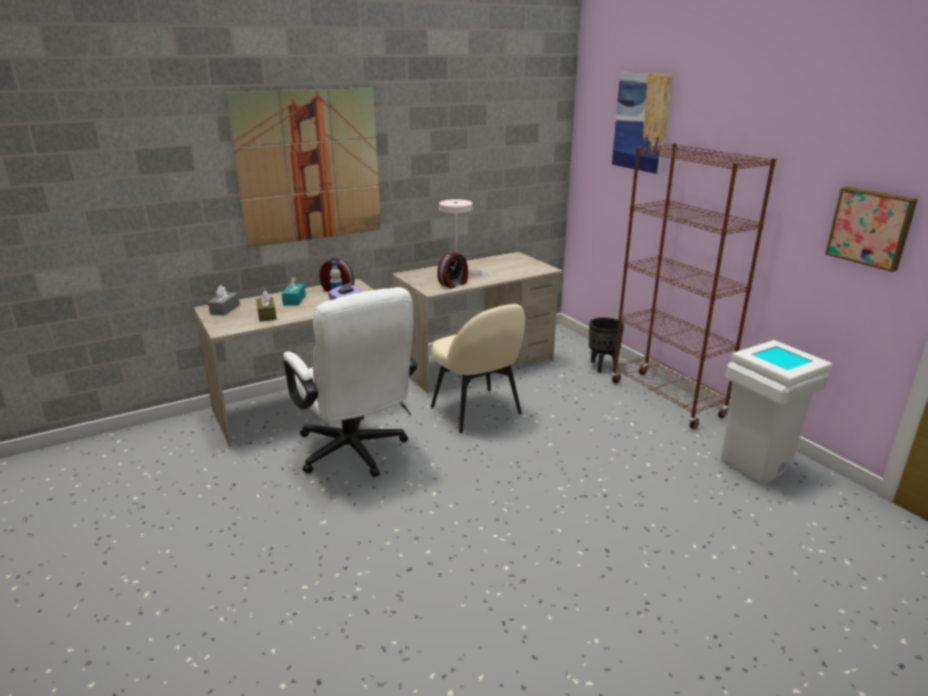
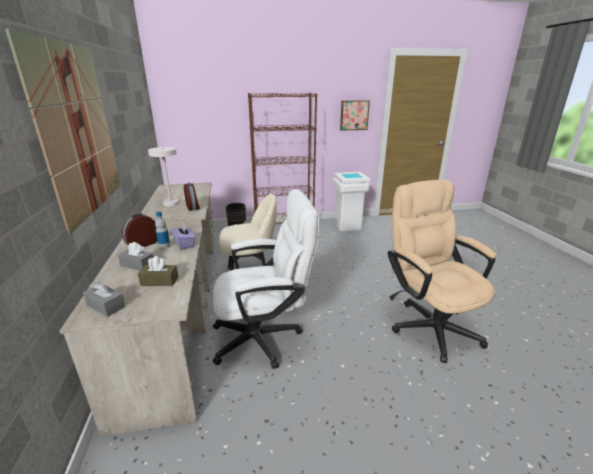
camera: 70 degrees left, 0 degrees up
turquoise tissue box [282,277,306,306] -> grey tissue box [118,242,154,271]
picture [612,73,673,174] -> none
none -> beige office chair [388,180,496,363]

